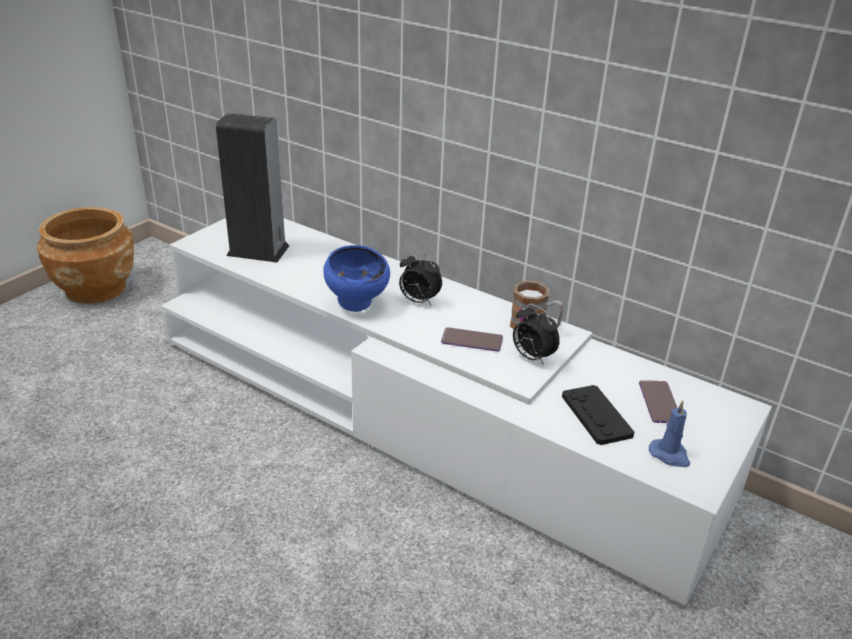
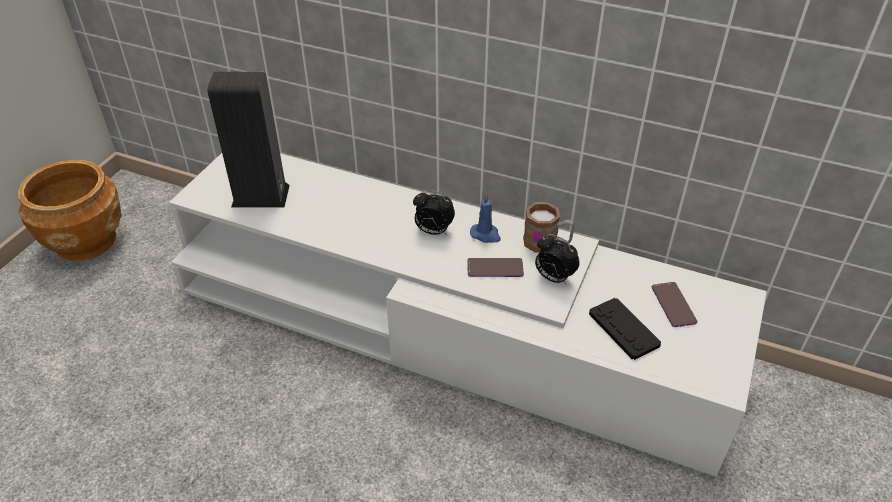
camera: 10 degrees left, 10 degrees up
blue bowl [323,245,390,312] -> none
blue candle [649,400,690,467] -> blue candle moved to [470,194,501,243]

